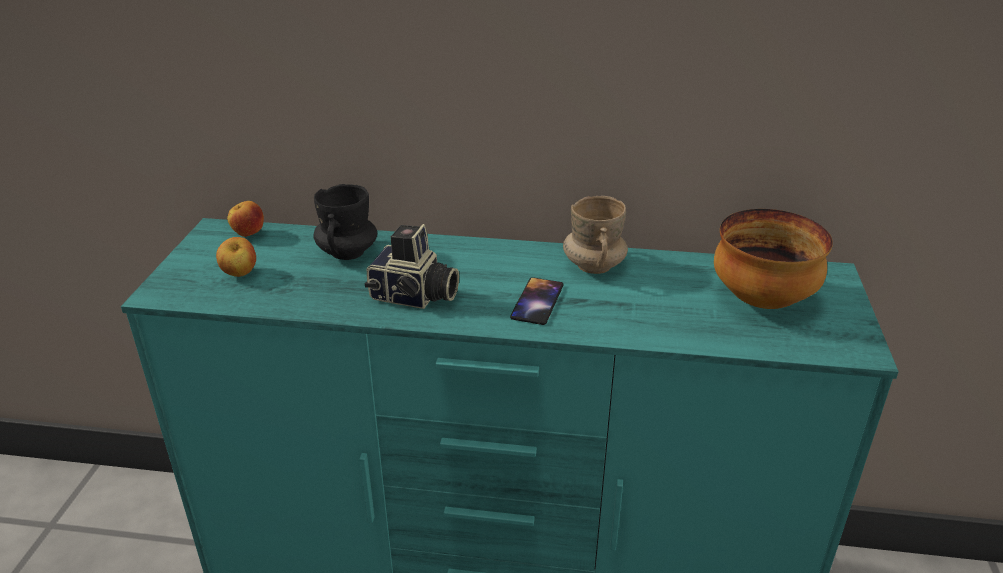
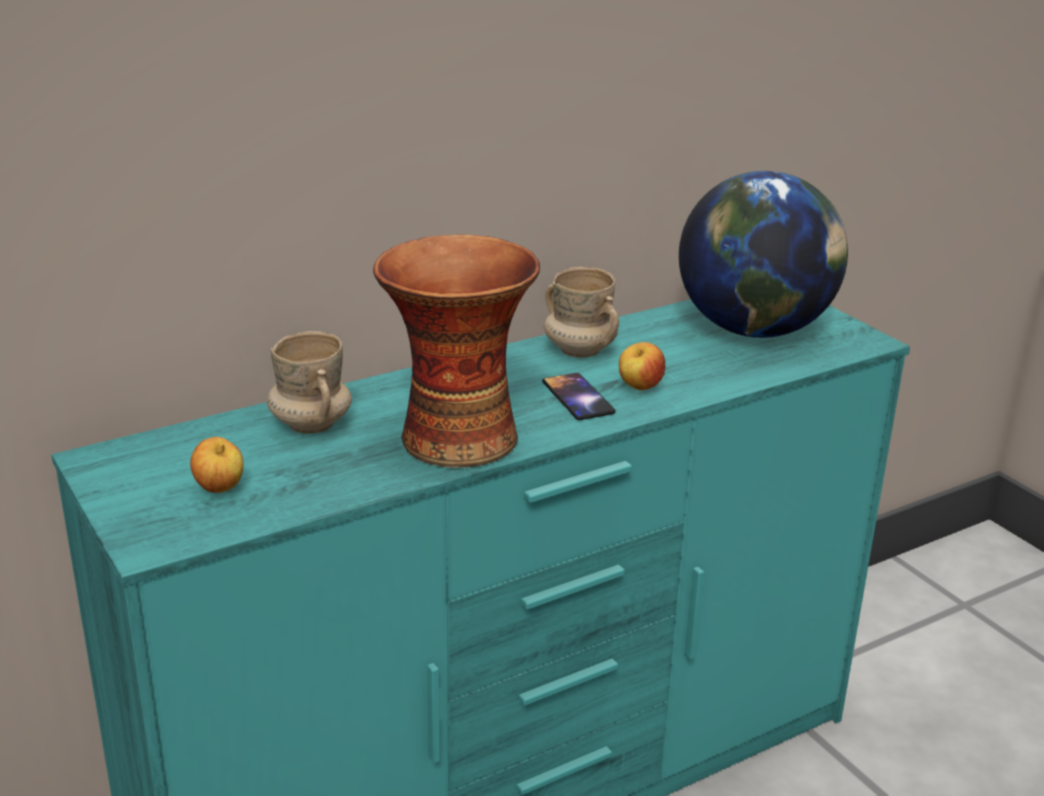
camera: 40 degrees left, 5 degrees down
apple [227,201,264,237] -> apple moved to [619,342,665,390]
black mug [313,184,377,260] -> beige mug [267,331,352,433]
camera [365,224,459,309] -> vase [373,235,540,468]
bowl [714,209,833,309] -> globe [679,171,848,338]

